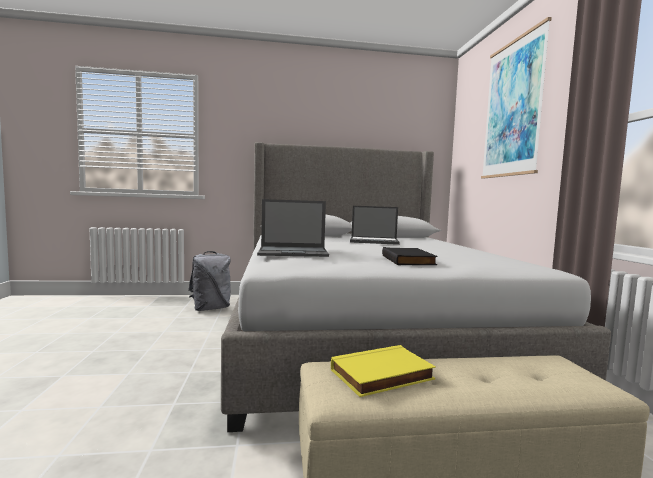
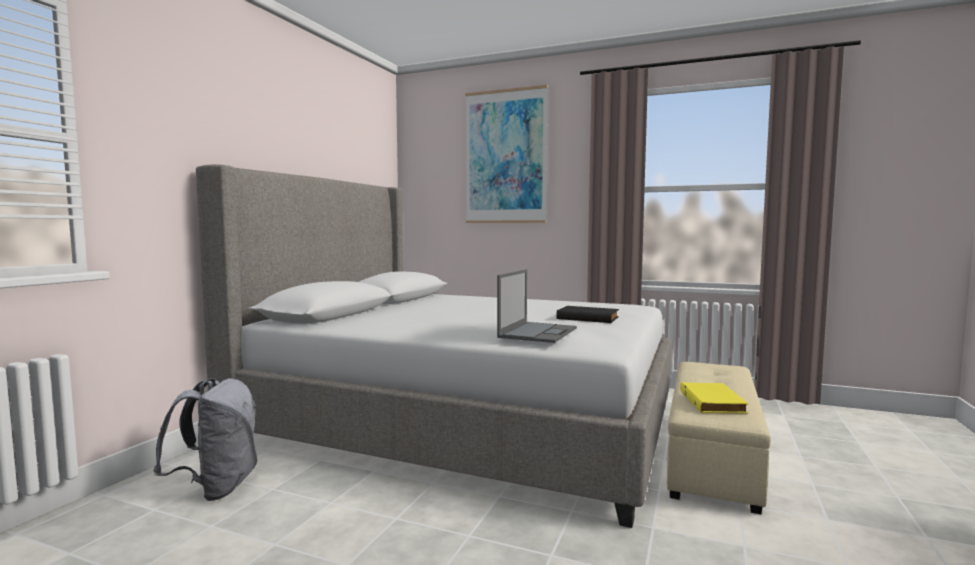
camera: 60 degrees left, 0 degrees up
laptop [350,206,400,245] -> none

